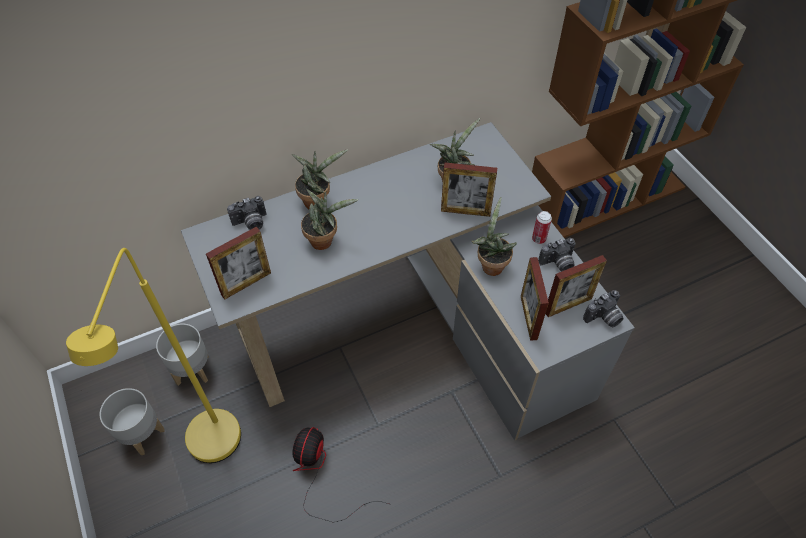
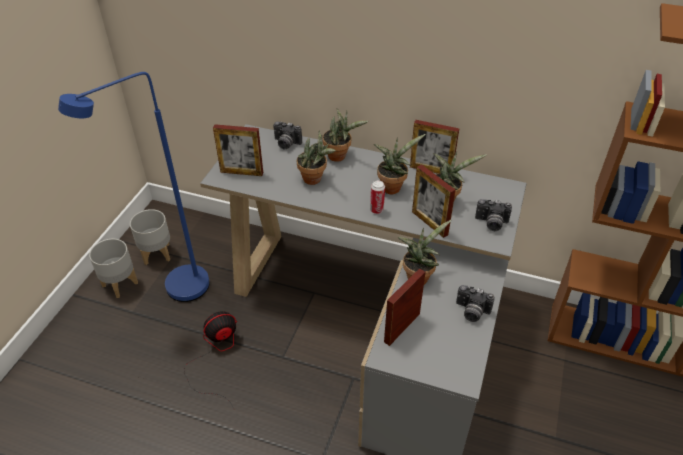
camera: 45 degrees right, 10 degrees down
yellow floor lamp [66,248,241,463] -> blue floor lamp [58,72,210,302]
grey planter [156,324,209,386] -> grey planter moved to [89,239,138,298]
can [532,211,552,244] -> can moved to [370,180,385,214]
picture frame [546,255,607,317] -> picture frame moved to [410,120,459,174]
camera [583,290,624,327] -> camera moved to [475,199,512,231]
none -> potted plant [374,134,426,194]

